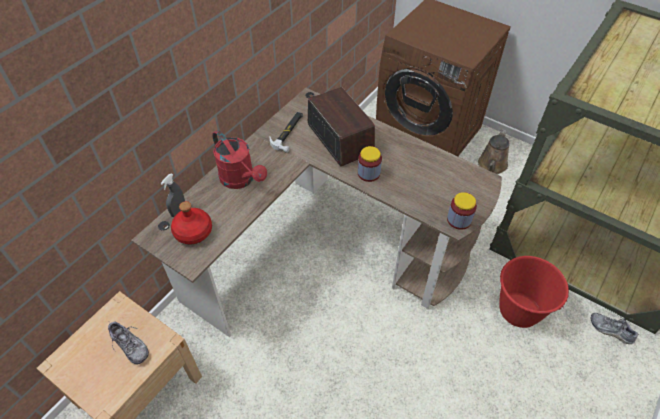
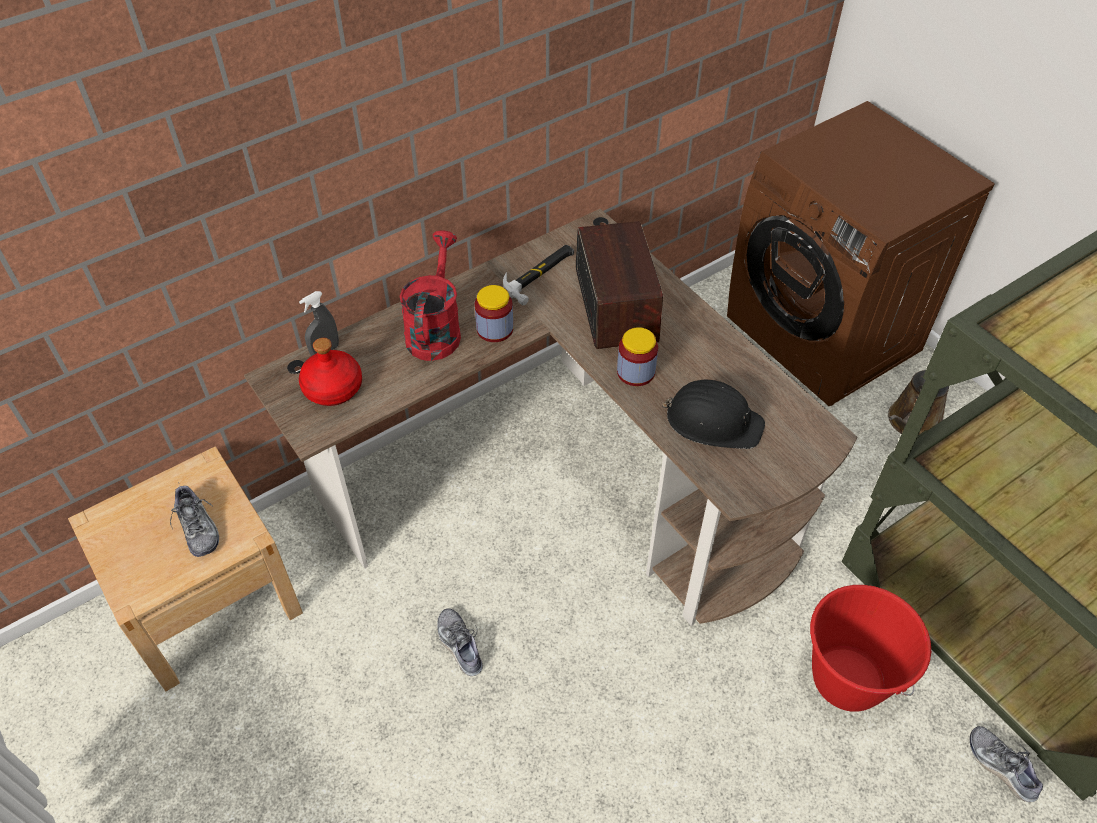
camera: 20 degrees right, 0 degrees up
red watering can [212,130,267,189] -> red watering can turned 150 degrees counterclockwise [400,230,461,361]
jar [447,192,477,230] -> jar moved to [475,285,513,342]
none -> shoe [437,608,483,676]
none -> black hard hat [662,380,765,449]

